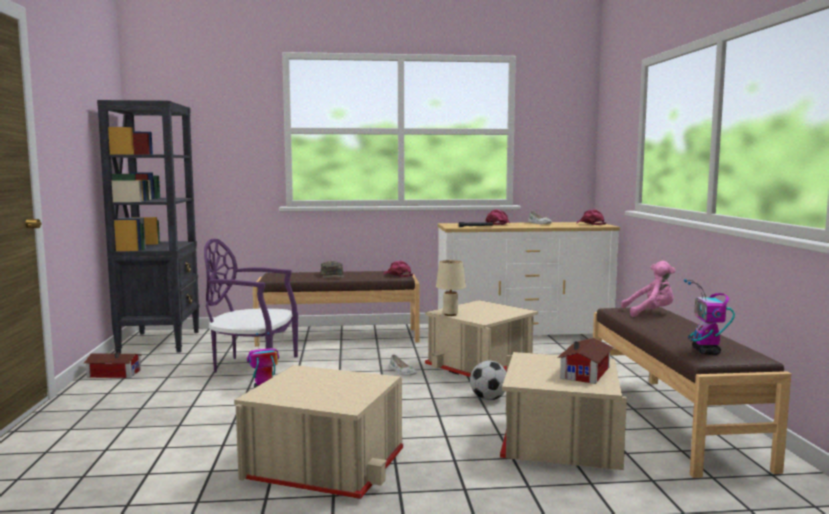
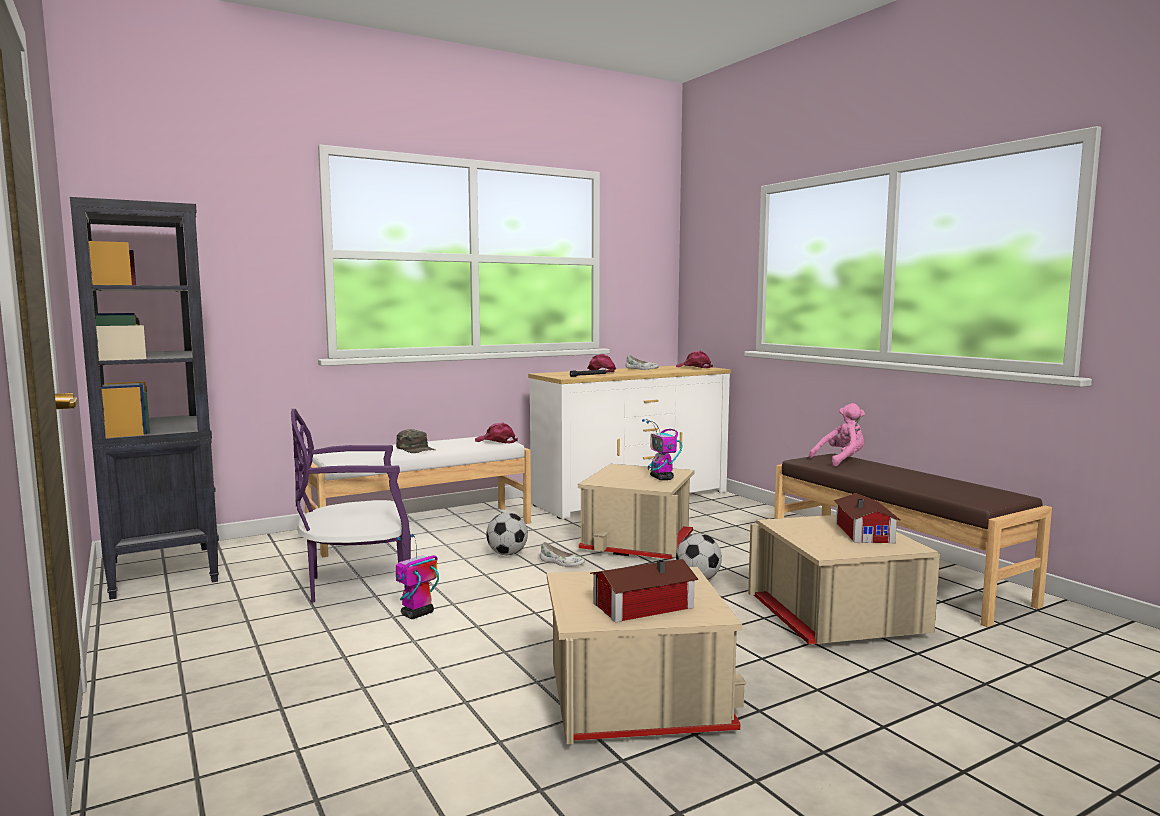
camera: 25 degrees left, 0 degrees up
toy house [84,352,141,378] -> toy house moved to [590,559,699,623]
brown bench [253,271,420,347] -> white bench [305,437,531,557]
beige table lamp [436,260,466,316] -> none
toy robot [684,279,735,355] -> toy robot moved to [642,419,683,480]
none -> football [486,513,528,555]

